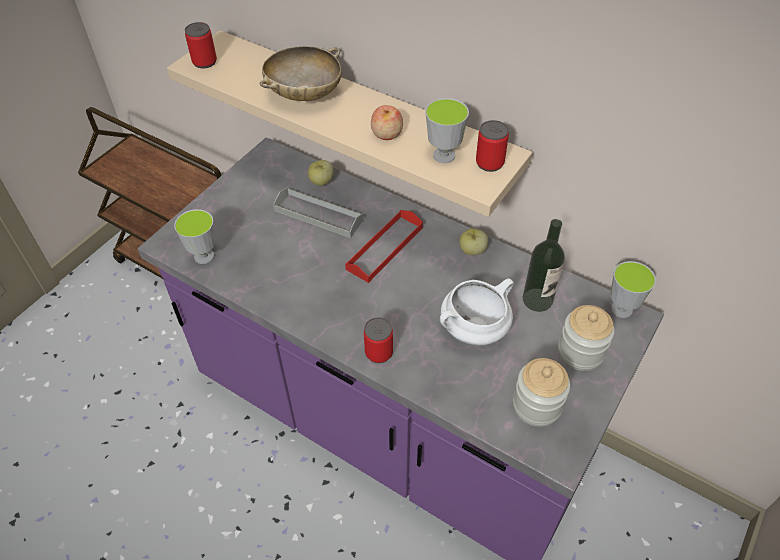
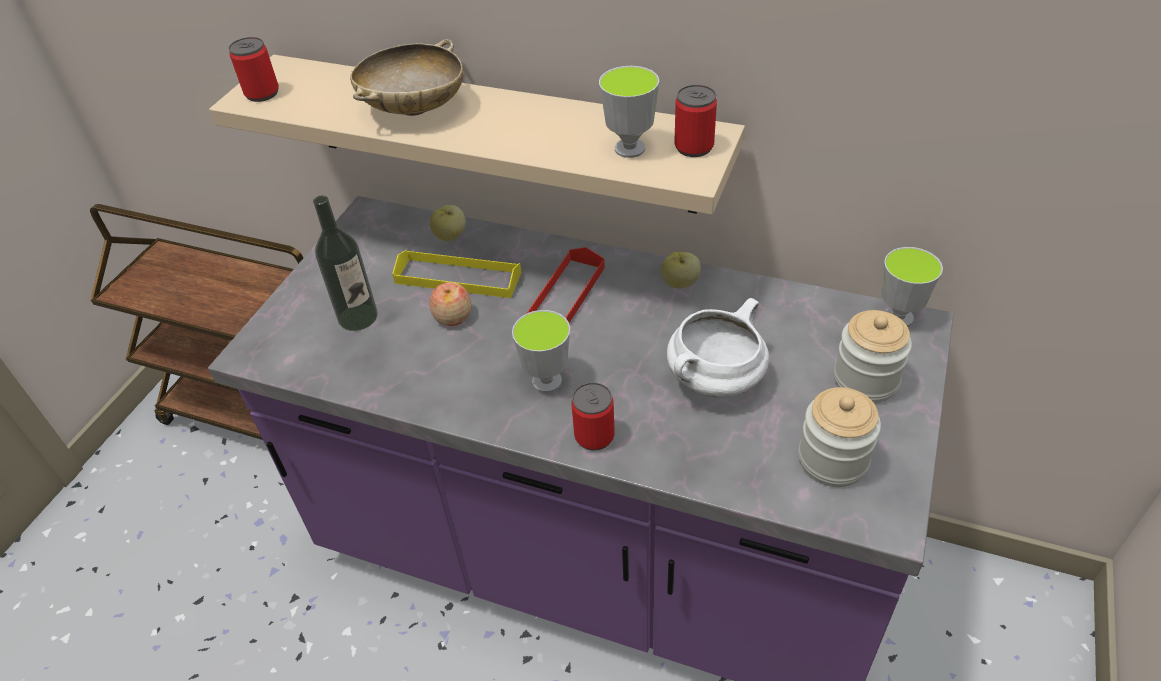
camera: 10 degrees left, 5 degrees down
cup [174,209,216,264] -> cup moved to [512,310,570,393]
grey tray [273,188,363,238] -> yellow tray [392,250,521,298]
apple [371,105,403,140] -> apple moved to [430,282,471,326]
bottle [523,219,565,312] -> bottle moved to [313,195,377,331]

